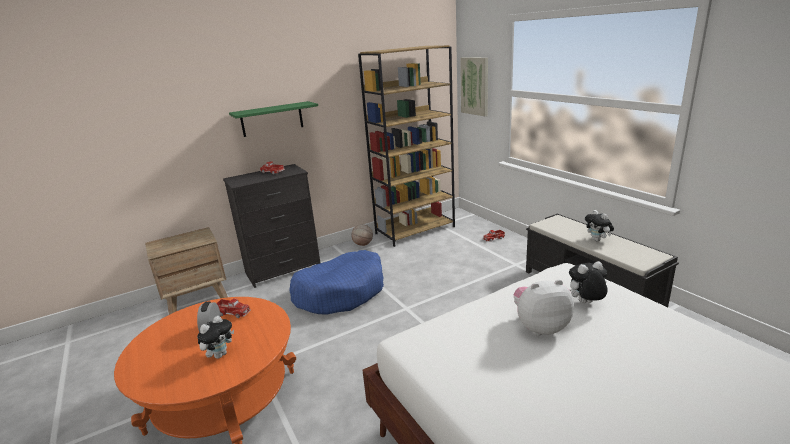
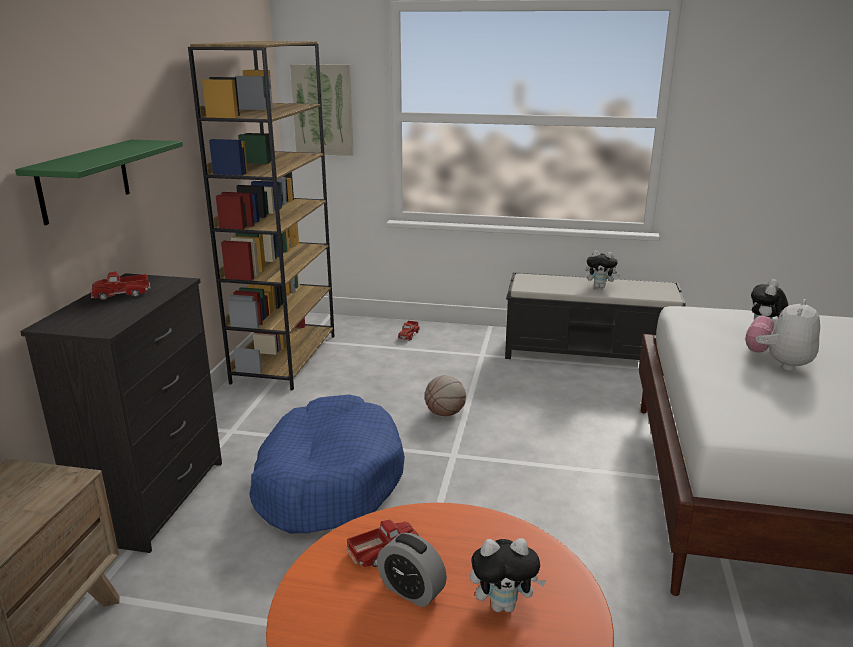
camera: 50 degrees left, 0 degrees up
plush toy [197,316,234,359] -> plush toy turned 105 degrees clockwise [470,538,547,612]
basketball [352,224,373,246] -> basketball moved to [425,375,466,416]

